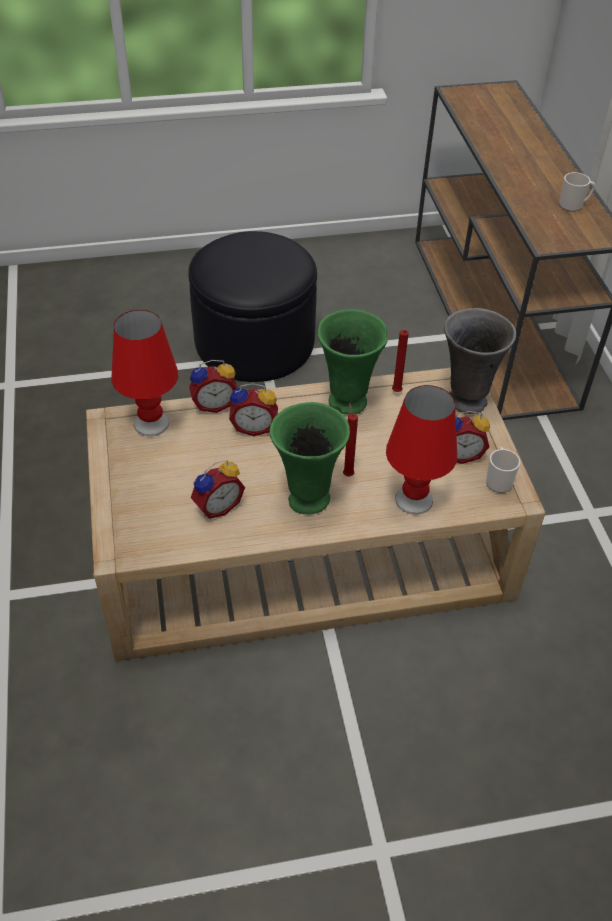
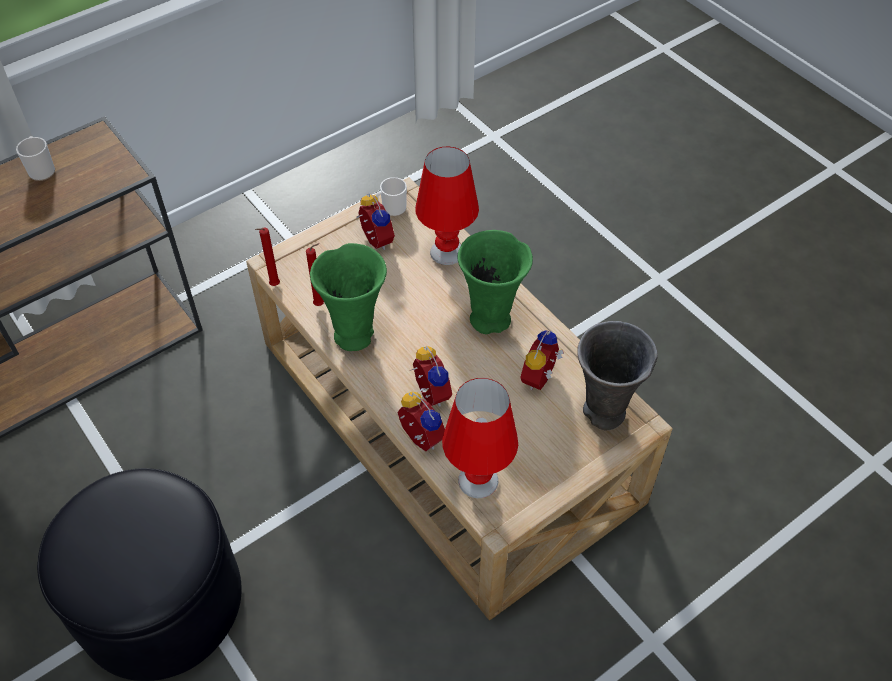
camera: 115 degrees left, 5 degrees up
alarm clock [191,460,245,519] -> alarm clock turned 90 degrees counterclockwise [520,330,564,390]
red candle [343,403,358,476] -> red candle moved to [255,228,280,286]
grey vase [444,308,516,414] -> grey vase moved to [577,321,658,430]

